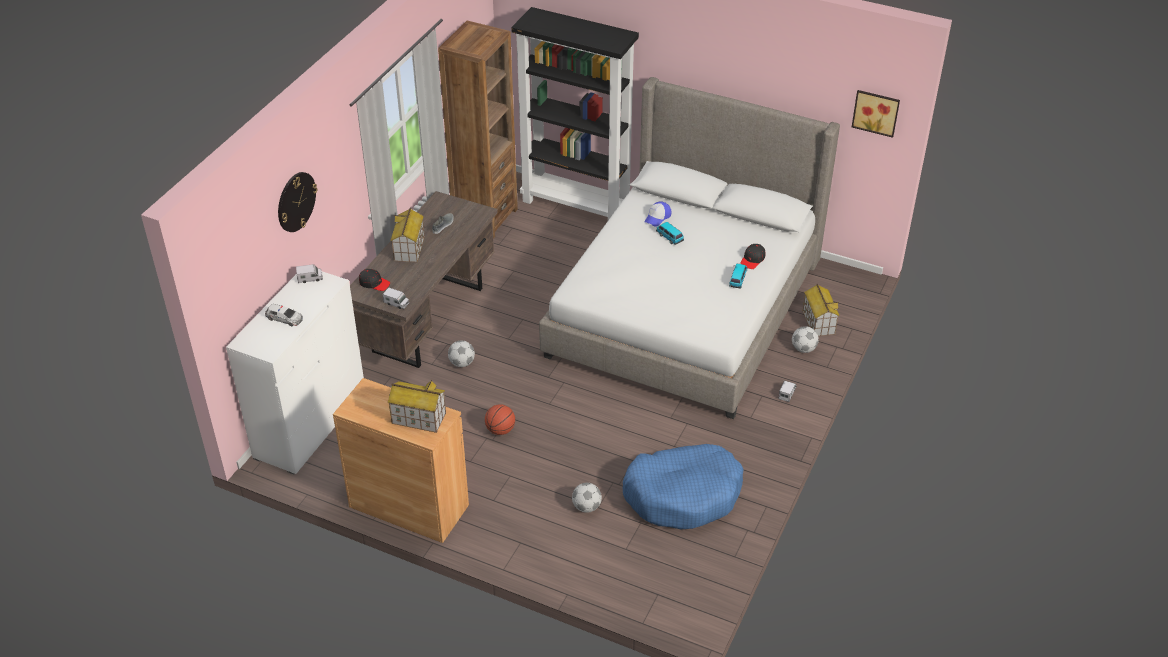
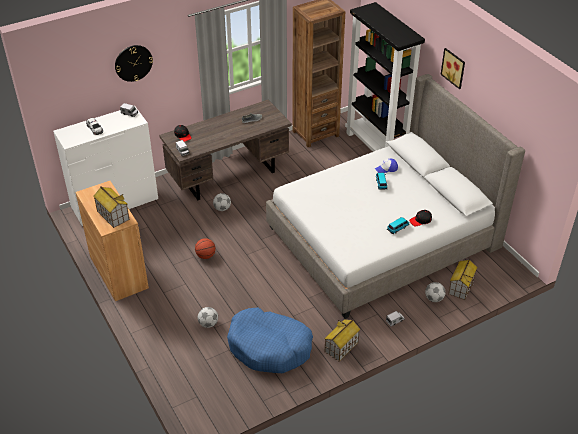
camera: 35 degrees right, 0 degrees up
toy house [390,207,425,263] -> toy house moved to [325,319,360,362]
picture [852,90,900,138] -> picture moved to [440,48,465,89]

